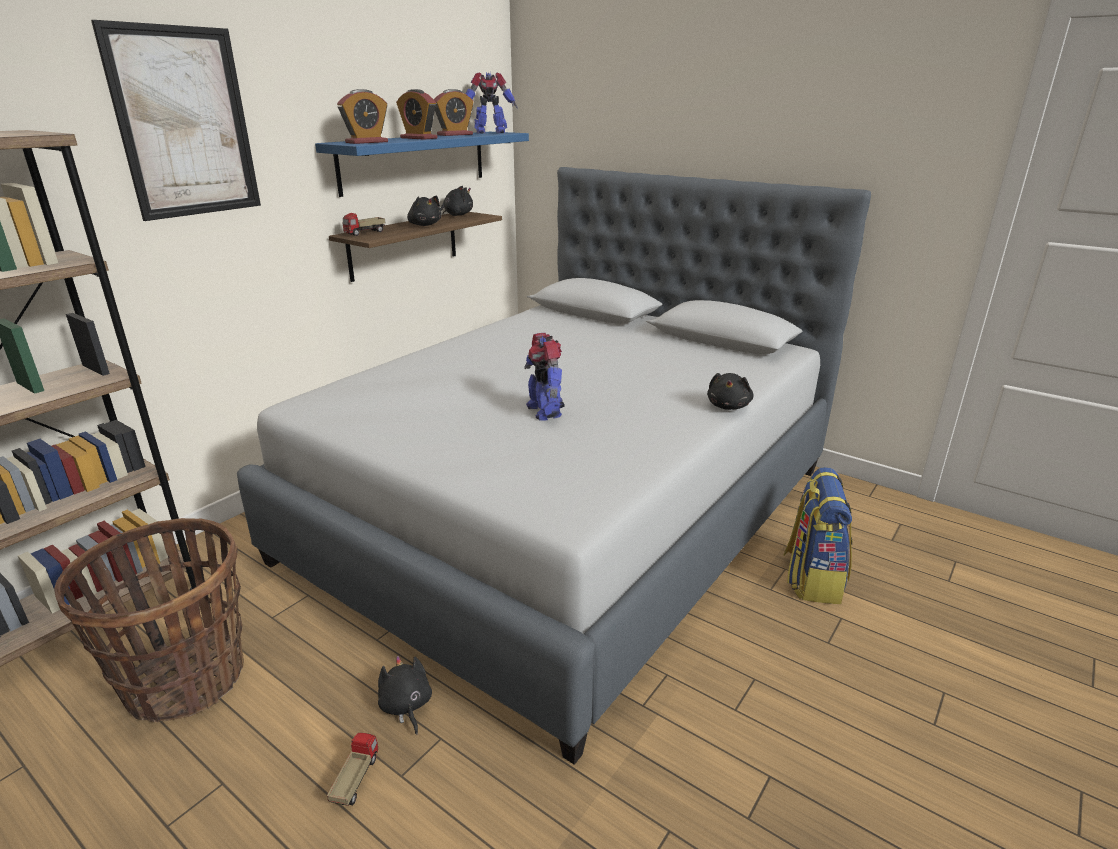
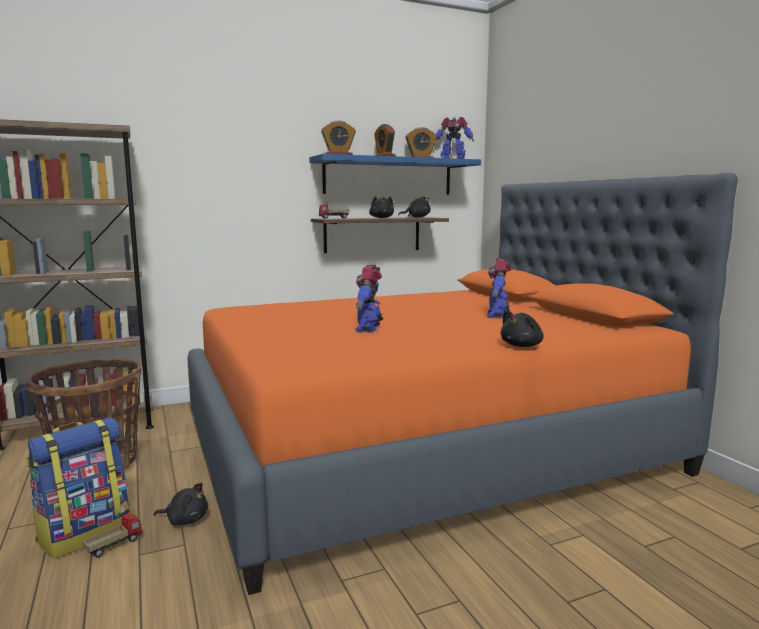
camera: 30 degrees right, 15 degrees down
picture [91,20,261,221] -> none
grey bed [237,167,871,765] -> orange bed [187,173,738,595]
black plush toy [378,656,432,735] -> black plush toy turned 90 degrees clockwise [154,483,208,525]
backpack [783,467,853,604] -> backpack moved to [27,417,130,559]
none -> toy robot [487,258,511,318]

